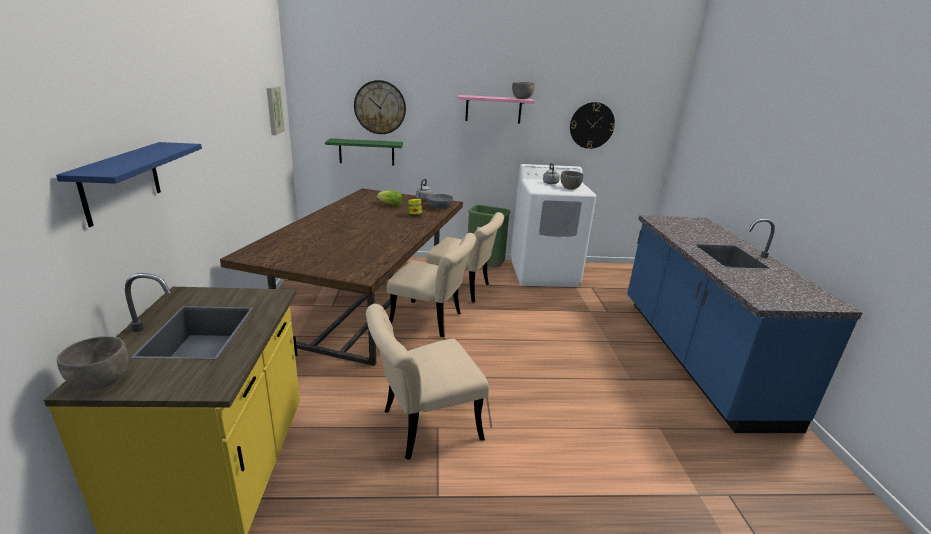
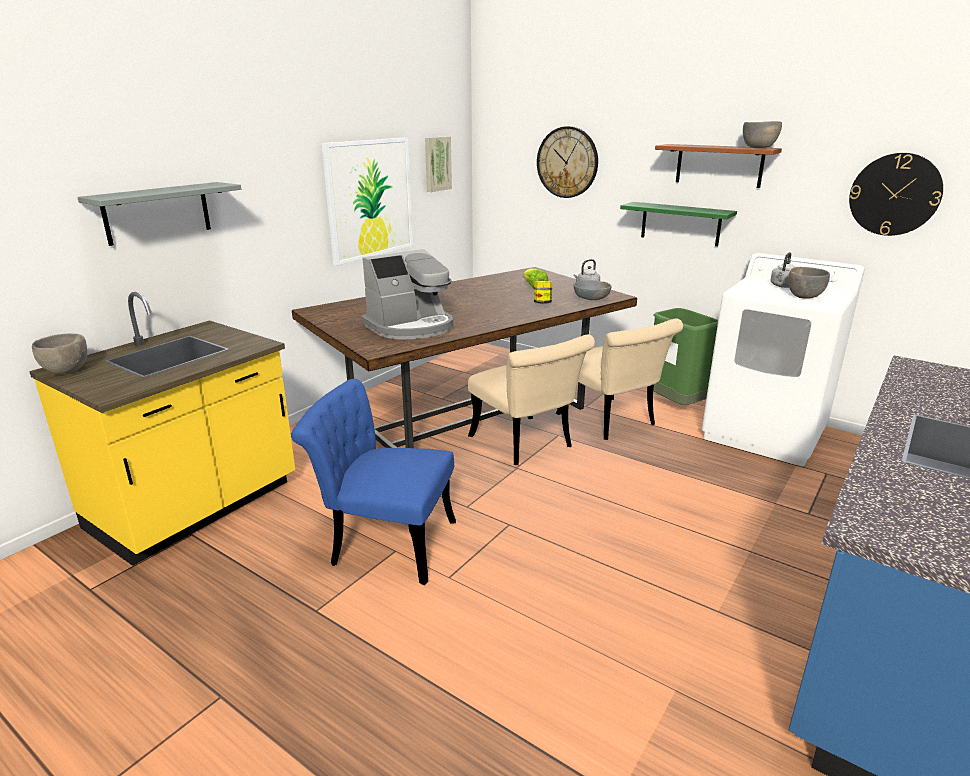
camera: 40 degrees right, 0 degrees up
blue shelf [56,142,202,227] -> grey shelf [77,182,241,246]
green shelf [325,139,403,165] -> green shelf moved to [620,202,737,246]
beige chair [366,304,489,460] -> blue chair [291,379,456,585]
pink shelf [457,95,535,124] -> brown shelf [655,144,782,188]
none -> picture [322,138,413,265]
none -> coffee machine [362,249,453,340]

